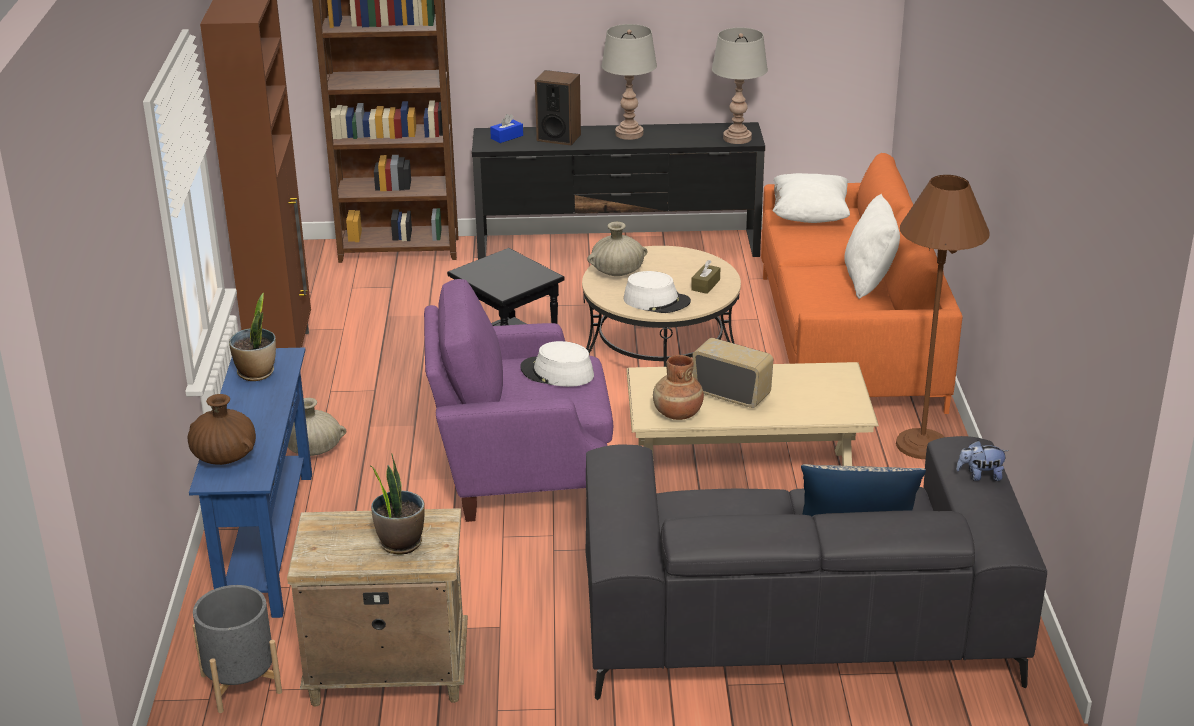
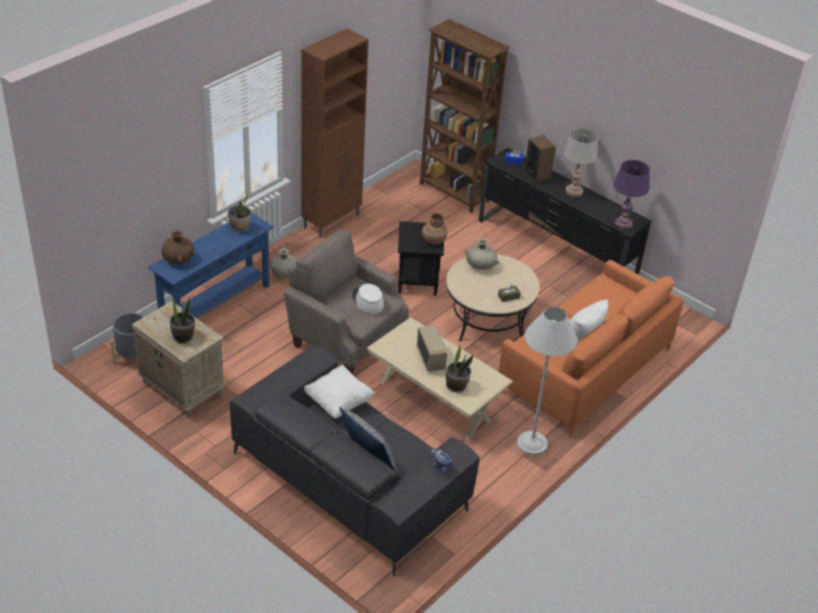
camera: 40 degrees right, 10 degrees up
purple armchair [424,279,613,522] -> beige armchair [284,230,409,374]
white hat [624,271,691,313] -> none
brown vase [653,355,704,420] -> brown vase moved to [422,213,447,245]
grey table lamp [712,28,768,144] -> purple table lamp [614,160,650,230]
white pillow [773,173,850,223] -> white pillow moved to [304,365,375,419]
brown floor lamp [896,175,990,459] -> white floor lamp [517,307,578,455]
none -> potted plant [446,345,474,392]

